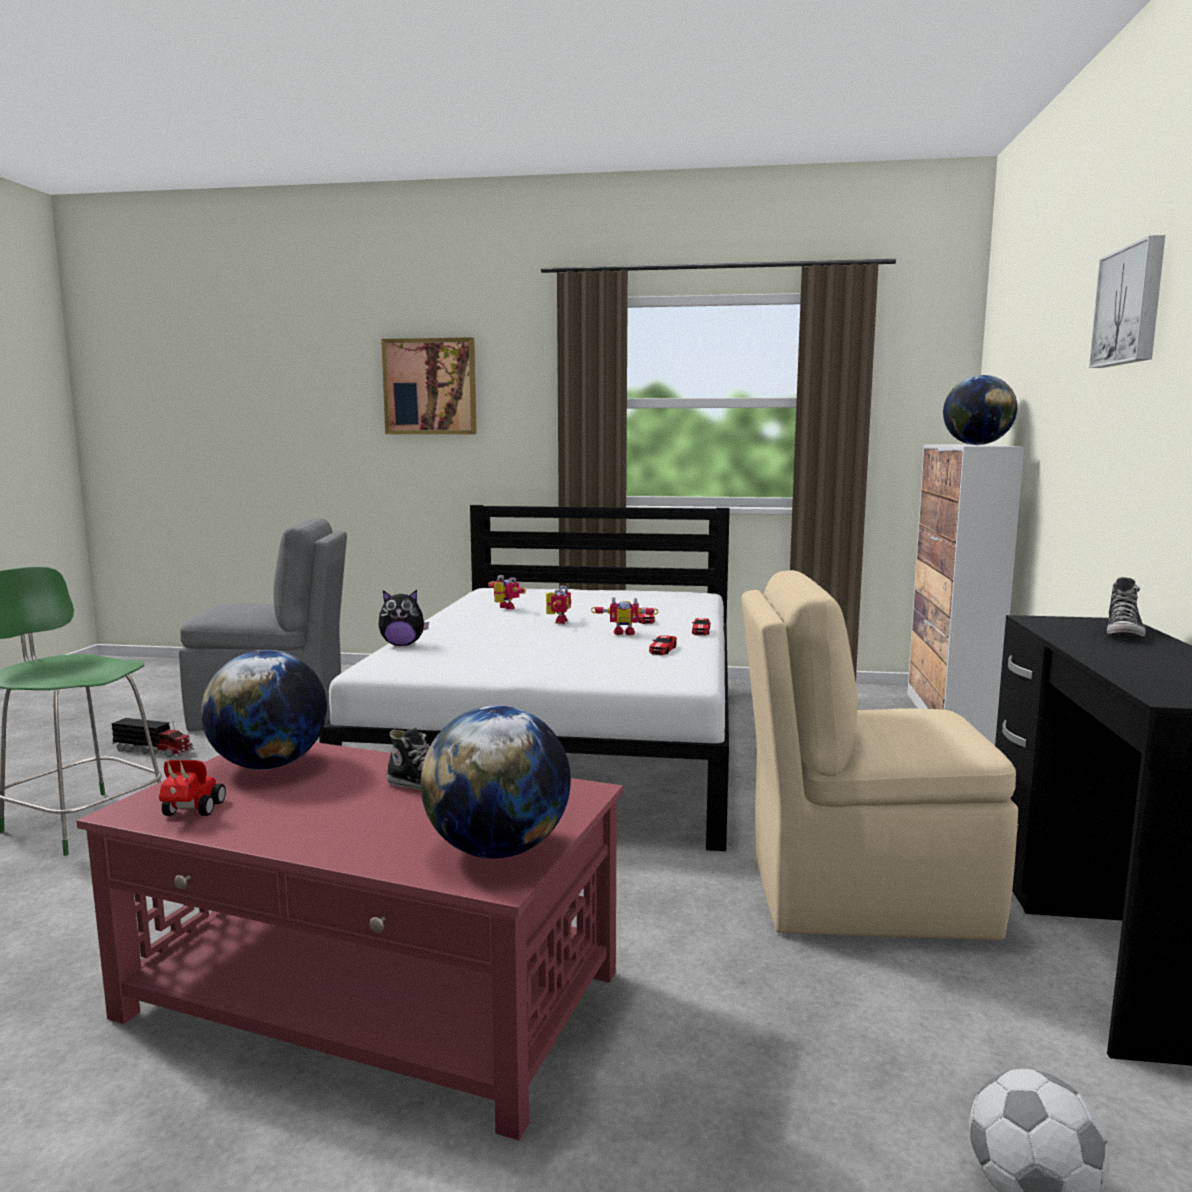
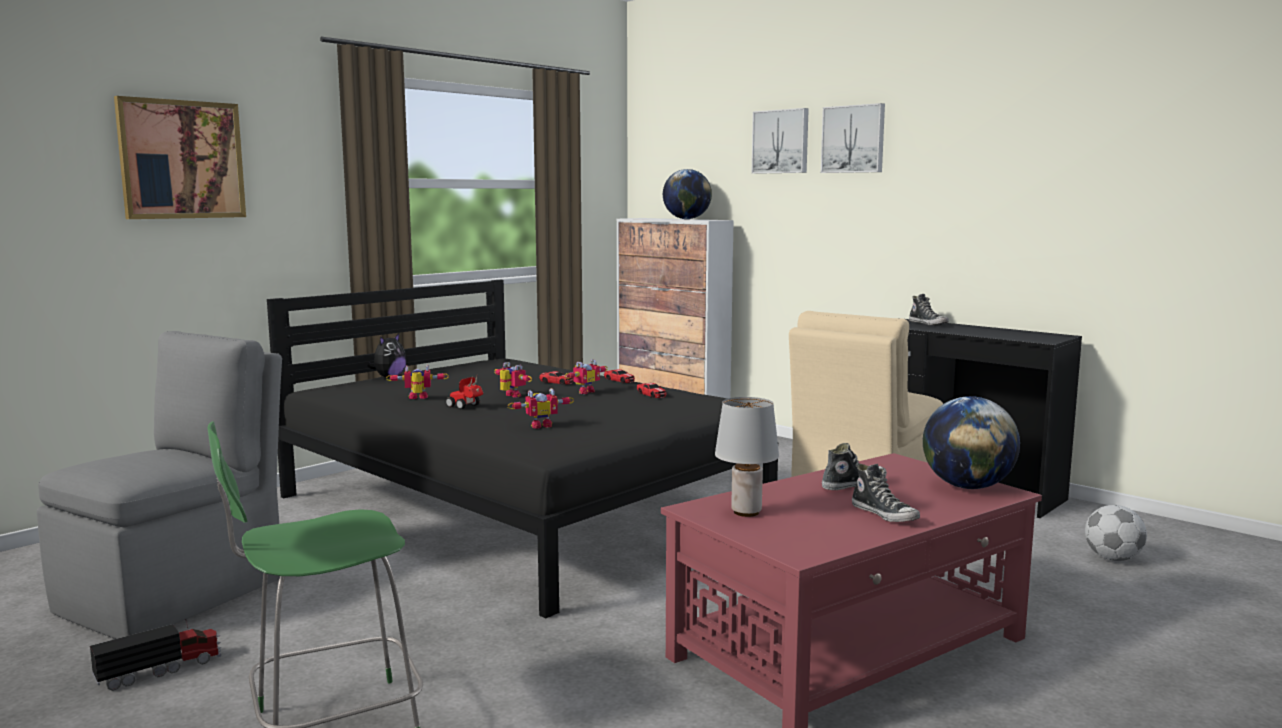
camera: 55 degrees left, 0 degrees up
toy car [159,759,226,816] -> toy car moved to [446,375,483,409]
globe [201,650,327,770] -> grey table lamp [715,397,779,517]
white bed [319,505,730,851] -> black bed [267,280,778,619]
plush toy [378,590,429,646] -> plush toy moved to [367,334,407,378]
none -> toy robot [508,388,574,429]
none -> picture [752,108,809,174]
none -> shoe [852,464,920,522]

